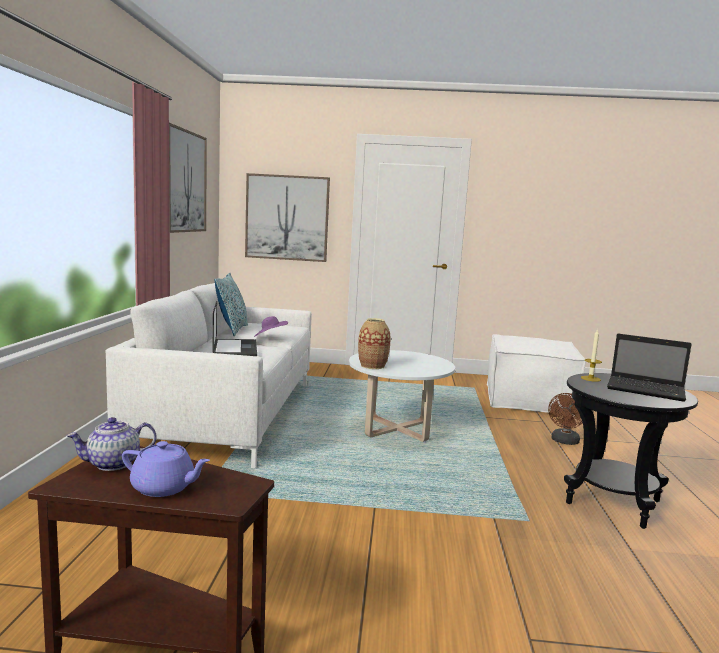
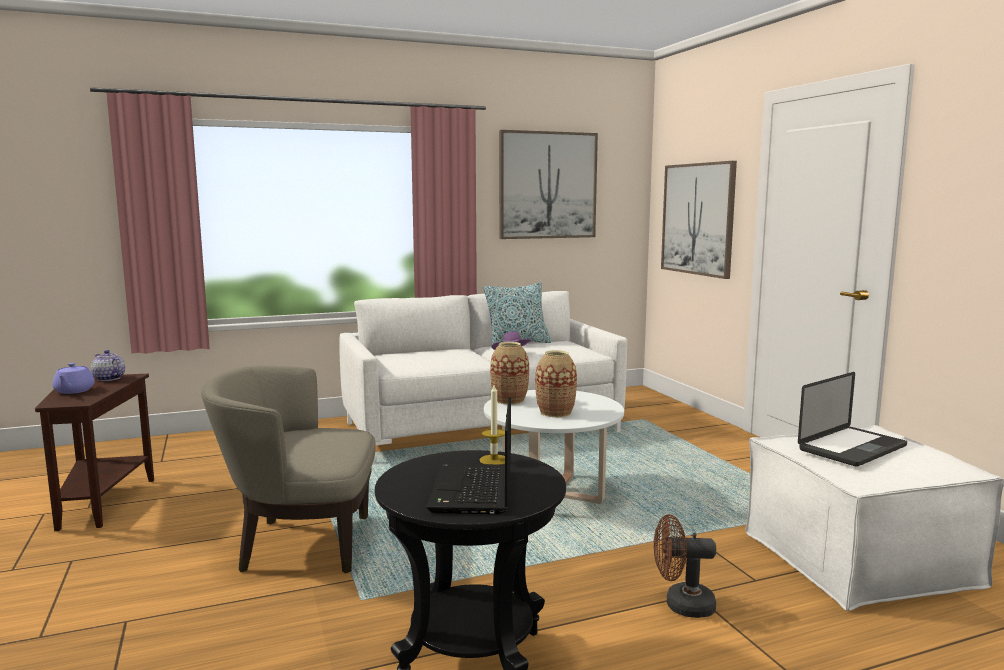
camera: 65 degrees right, 0 degrees up
laptop [213,301,257,356] -> laptop moved to [798,372,907,467]
none -> beige armchair [201,366,376,573]
none -> vase [535,350,577,417]

